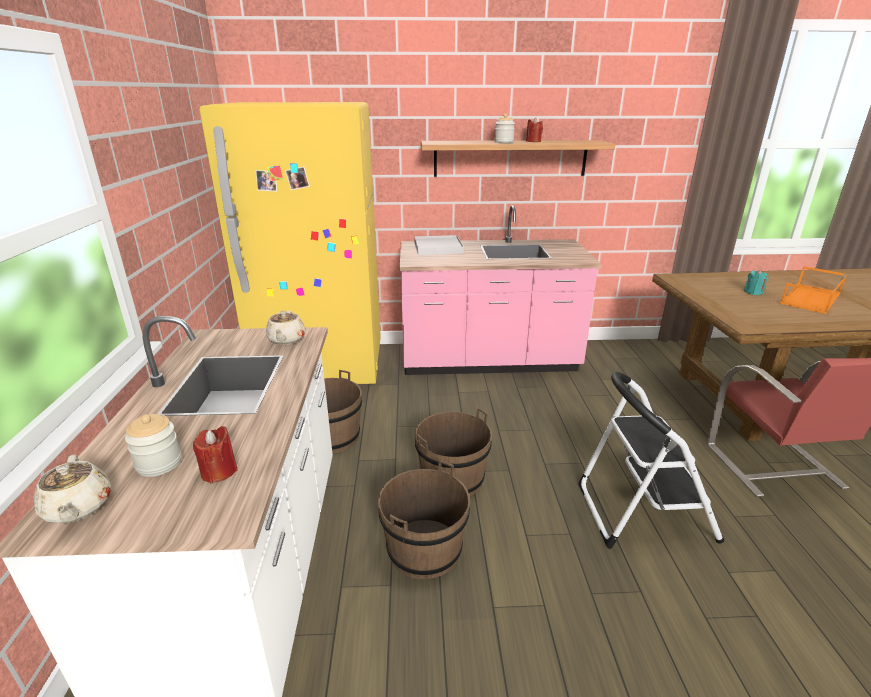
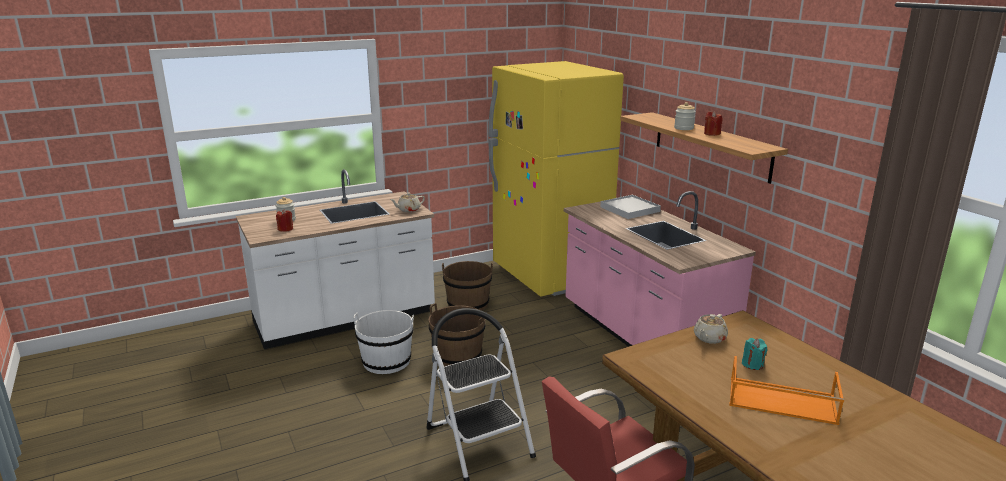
camera: 65 degrees right, 5 degrees down
beige teapot [34,454,111,523] -> beige teapot moved to [694,314,728,344]
brown bucket [378,460,470,579] -> white bucket [353,310,414,374]

